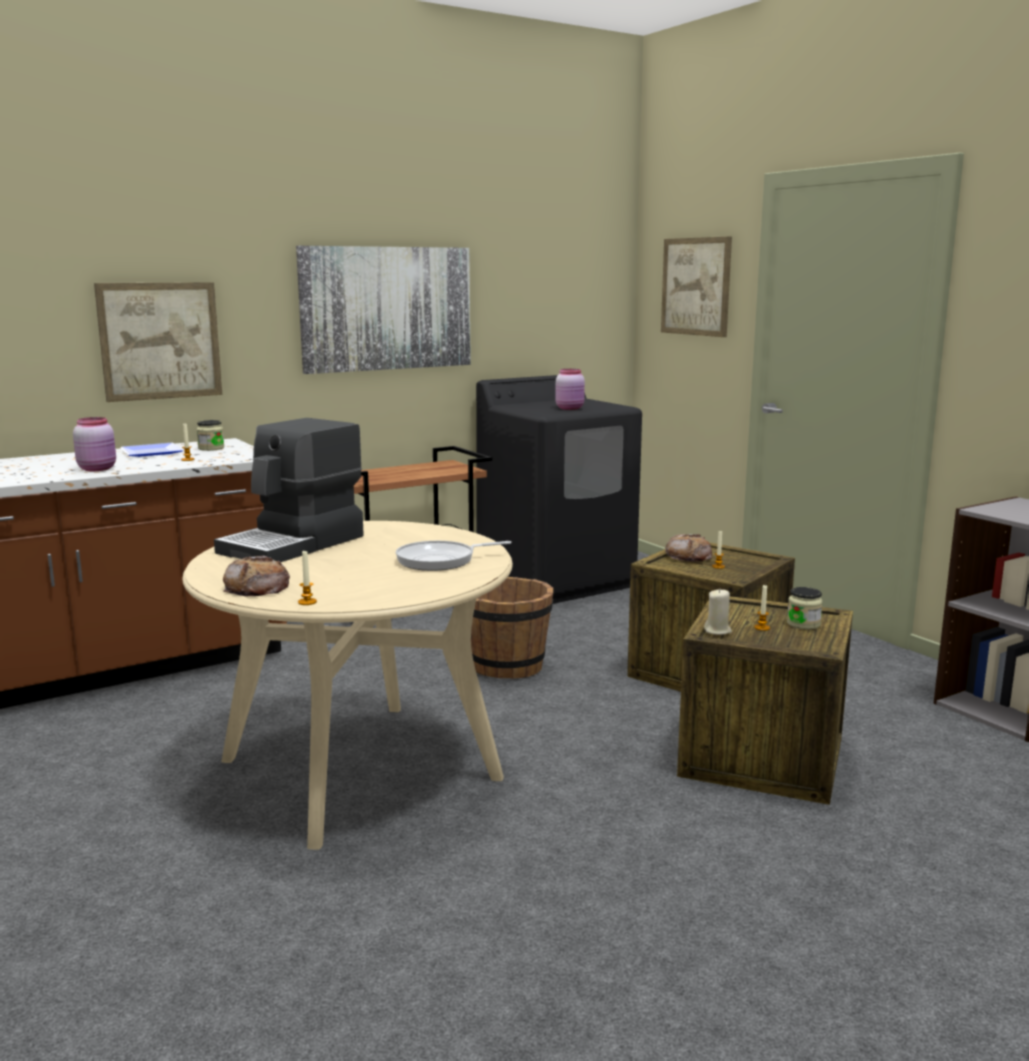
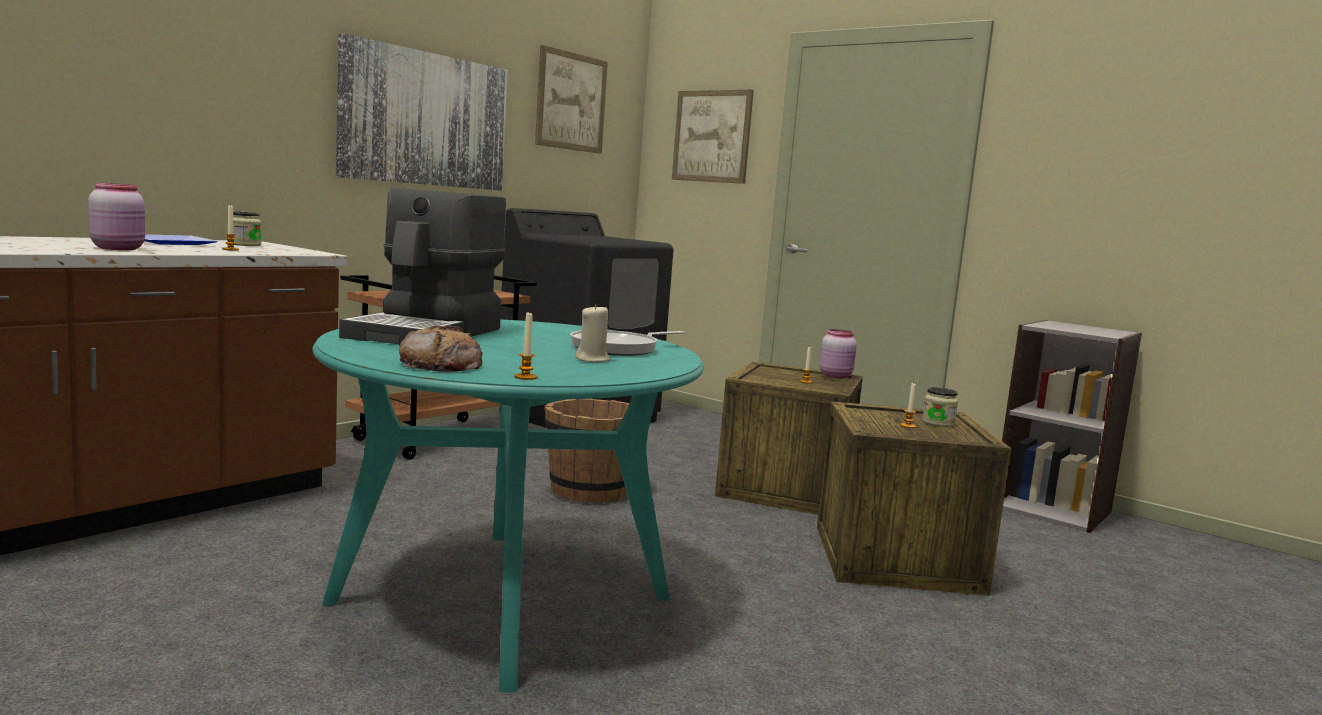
camera: 20 degrees left, 5 degrees down
picture [94,282,222,402] -> picture moved to [535,45,608,154]
beige dining table [182,521,513,850] -> turquoise dining table [312,320,704,693]
pink jar [555,369,585,410] -> pink jar moved to [819,329,857,378]
bread [665,534,712,562] -> none
beige candle [704,589,732,635] -> beige candle moved to [575,304,610,362]

